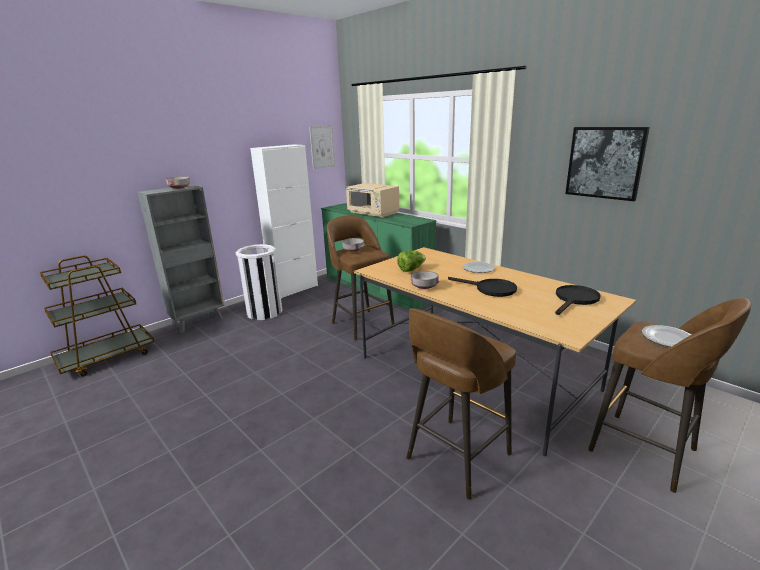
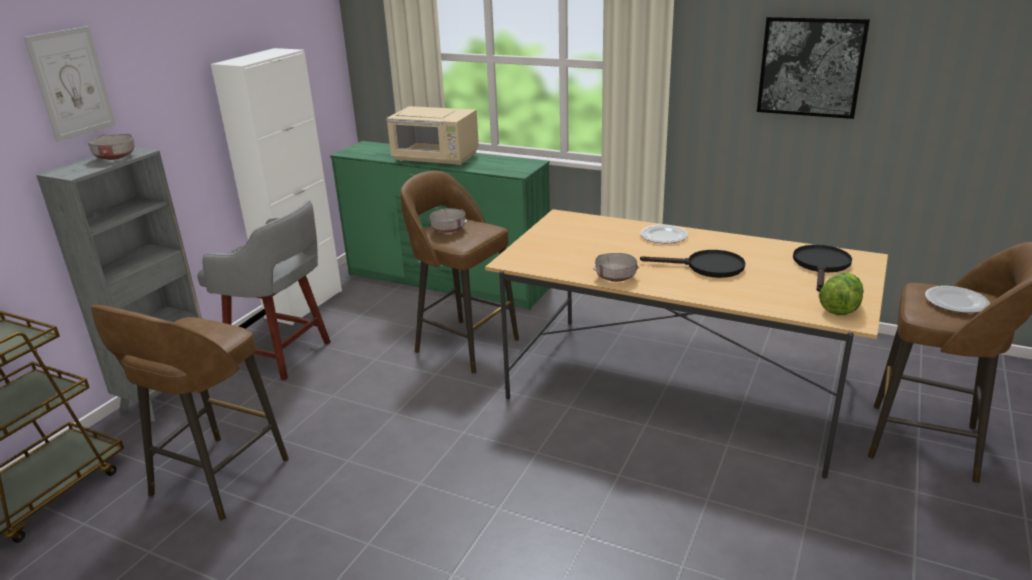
camera: 20 degrees left, 5 degrees up
white trash can [236,244,282,320] -> grey stool [197,200,331,381]
picture [309,125,335,169] -> picture moved to [23,26,116,142]
lettuce [397,250,426,272] -> lettuce moved to [819,273,863,315]
brown stool [406,308,516,500] -> brown stool moved to [91,305,289,521]

